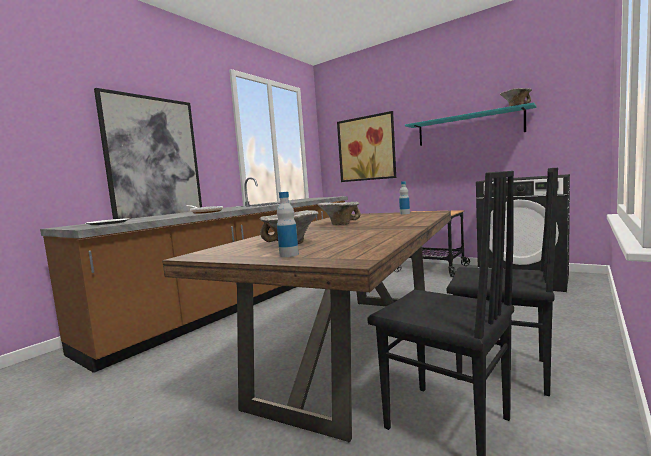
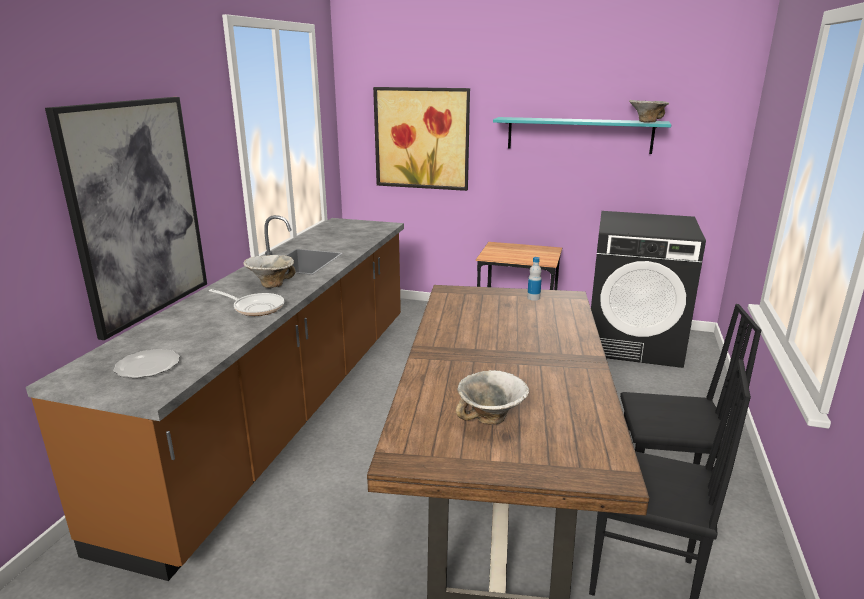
camera: 20 degrees left, 15 degrees up
bottle [277,192,299,257] -> none
bowl [318,202,361,225] -> bowl moved to [243,255,295,288]

